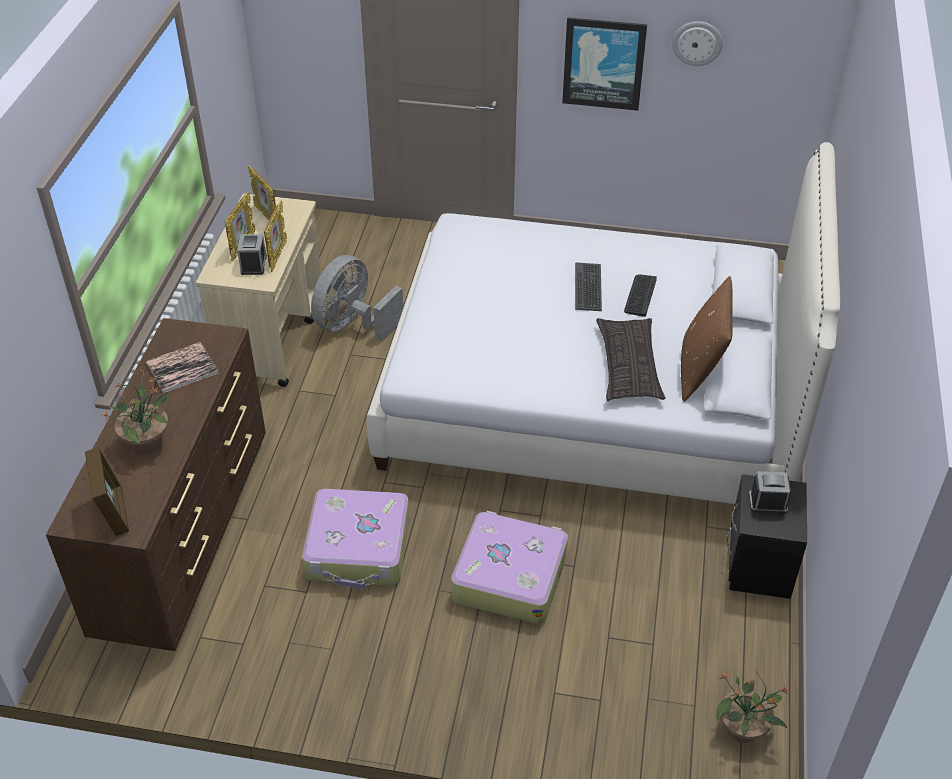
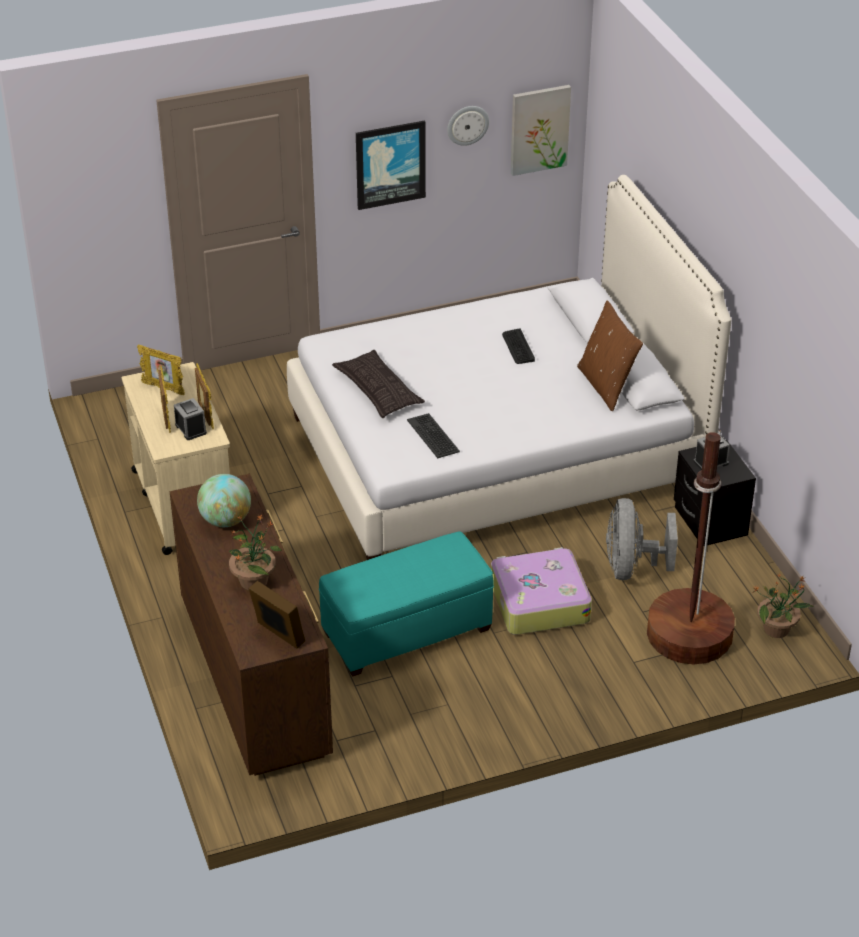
camera: 30 degrees left, 5 degrees down
book [146,342,218,394] -> globe [197,474,251,527]
suitcase [302,489,409,588] -> turquoise ottoman [319,531,494,677]
grey fan [311,255,403,341] -> grey fan moved to [606,498,678,580]
keyboard [575,262,602,311] -> keyboard moved to [407,413,460,458]
pillow [596,318,666,401] -> pillow moved to [332,350,425,418]
none -> picture [511,85,571,176]
none -> brown floor lamp [647,430,735,664]

